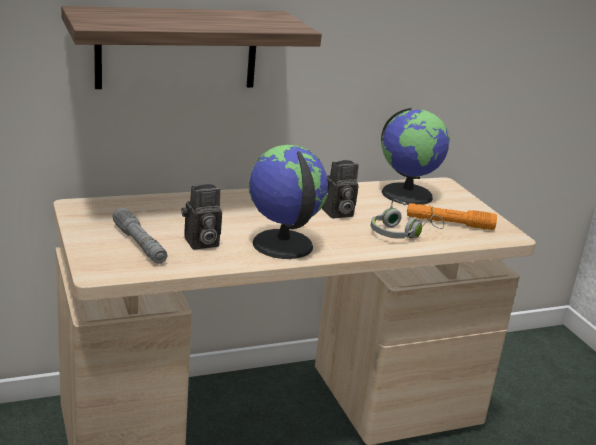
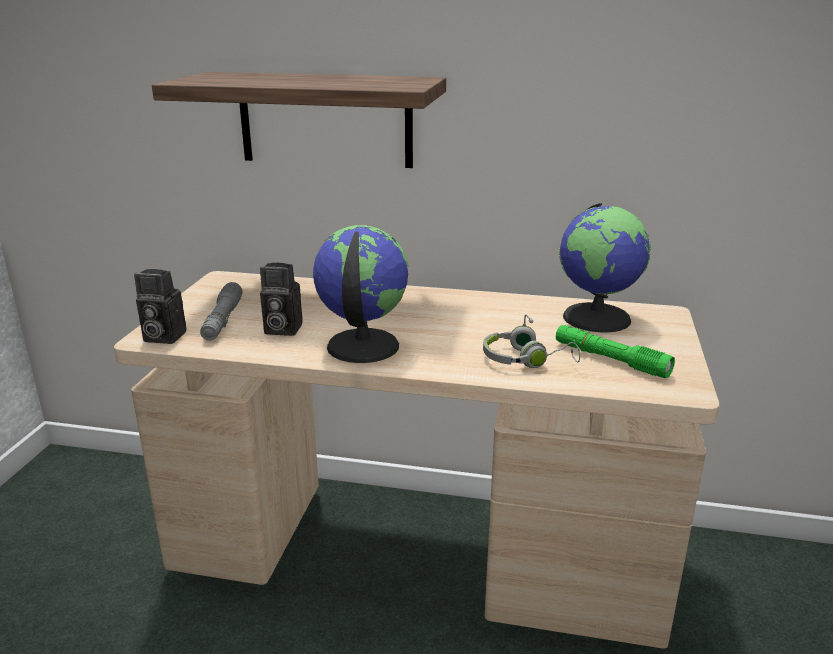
camera: 35 degrees right, 0 degrees up
camera [322,160,359,218] -> camera moved to [134,269,186,344]
orange flashlight [407,203,497,230] -> green flashlight [556,325,675,378]

